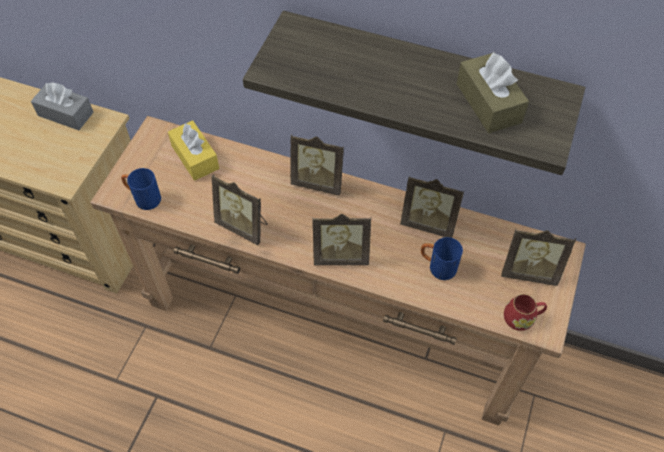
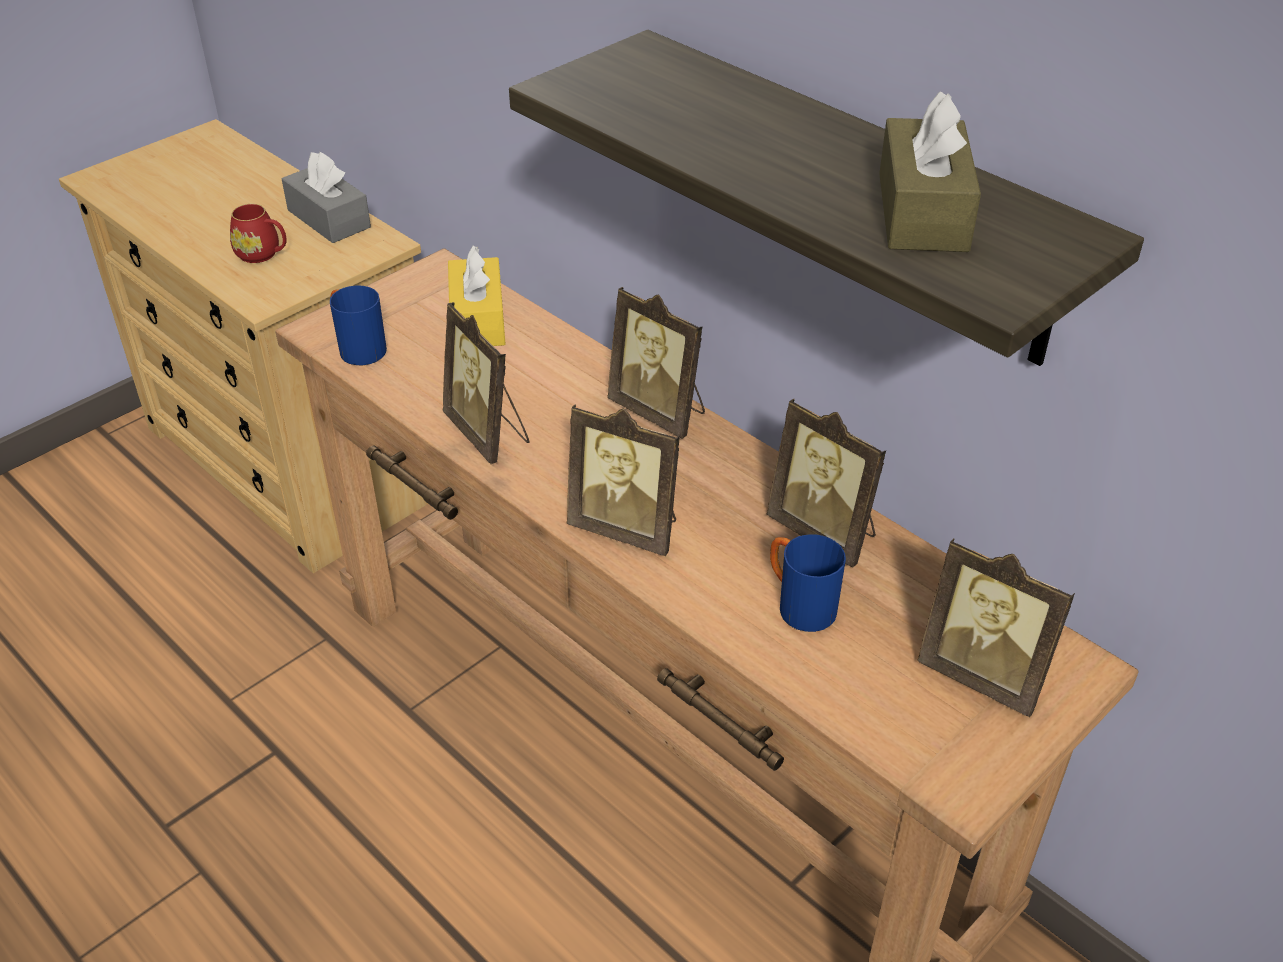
camera: 25 degrees right, 15 degrees down
red mug [504,294,547,331] -> red mug moved to [230,204,287,263]

